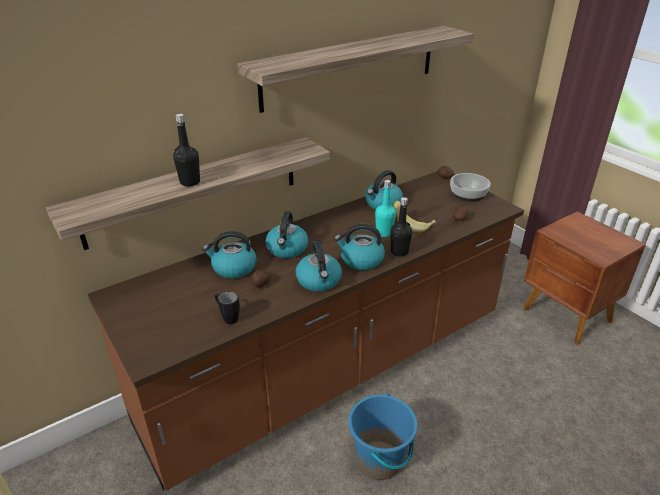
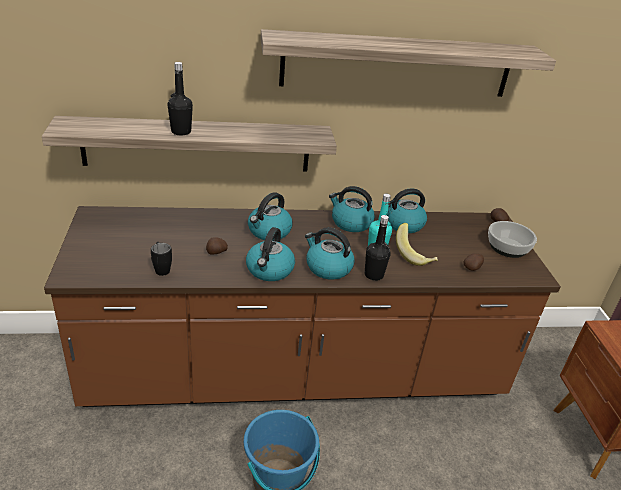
camera: 25 degrees right, 0 degrees up
kettle [202,231,256,279] -> kettle moved to [329,186,375,232]

